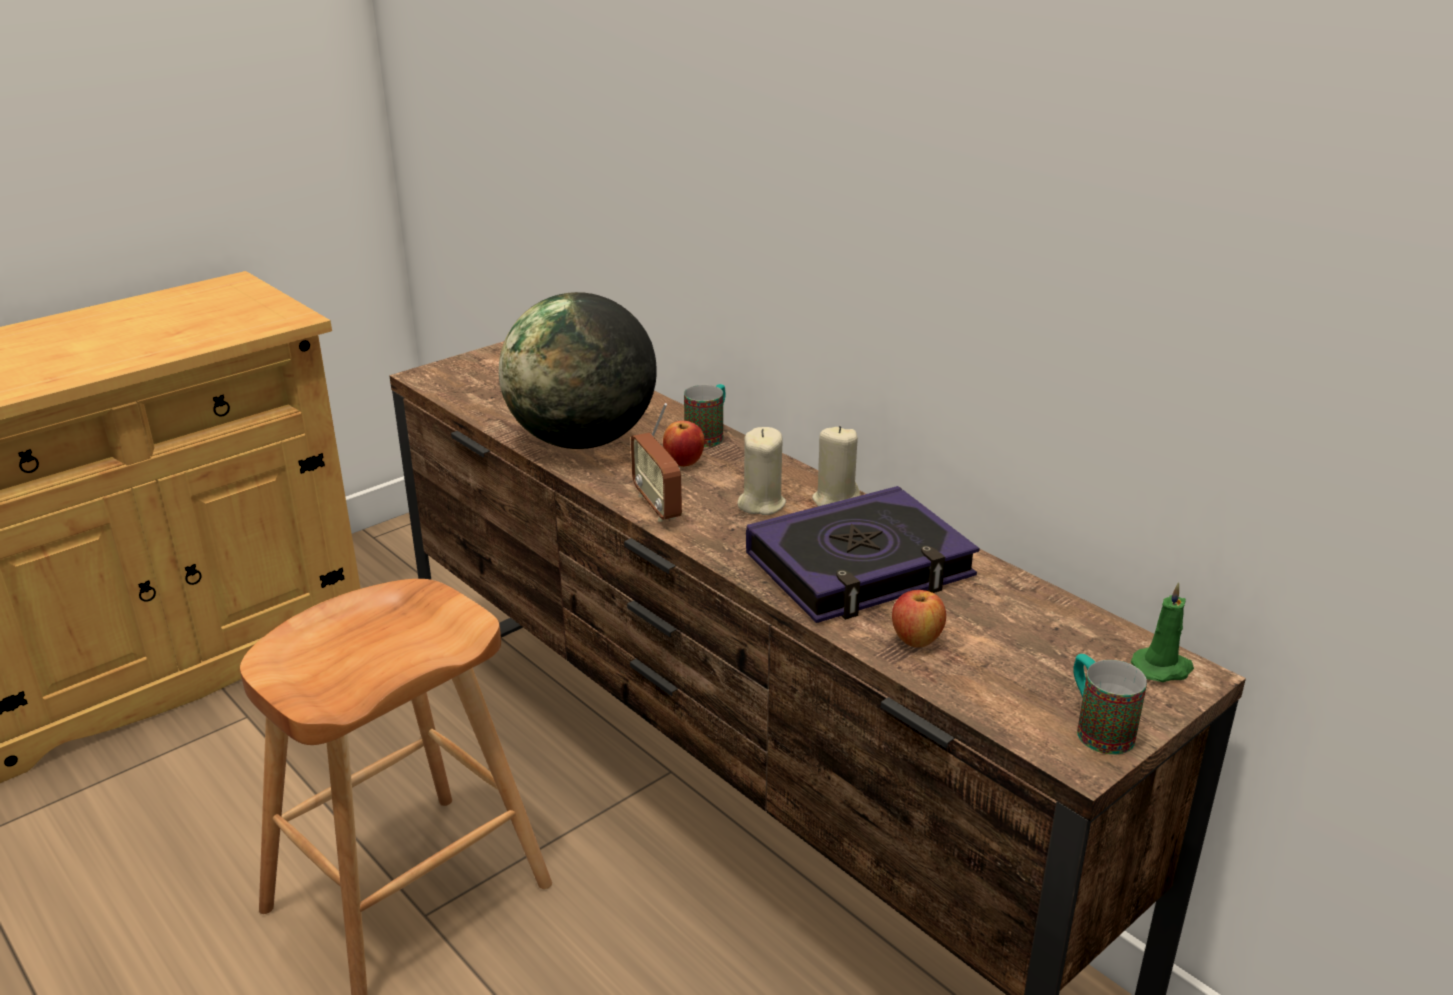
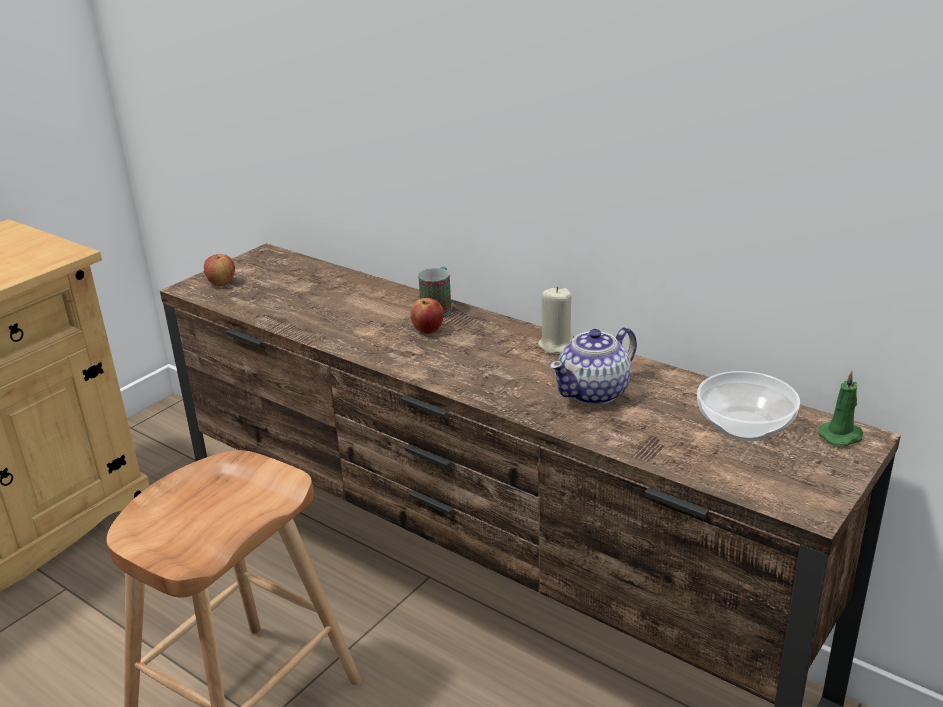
camera: 10 degrees left, 0 degrees up
globe [499,292,657,449] -> none
radio [631,403,682,522] -> none
beige candle [737,427,786,515] -> none
book [746,486,980,623] -> teapot [550,327,637,405]
apple [892,590,946,648] -> apple moved to [204,254,235,286]
mug [1073,654,1147,755] -> none
none -> bowl [697,371,800,441]

